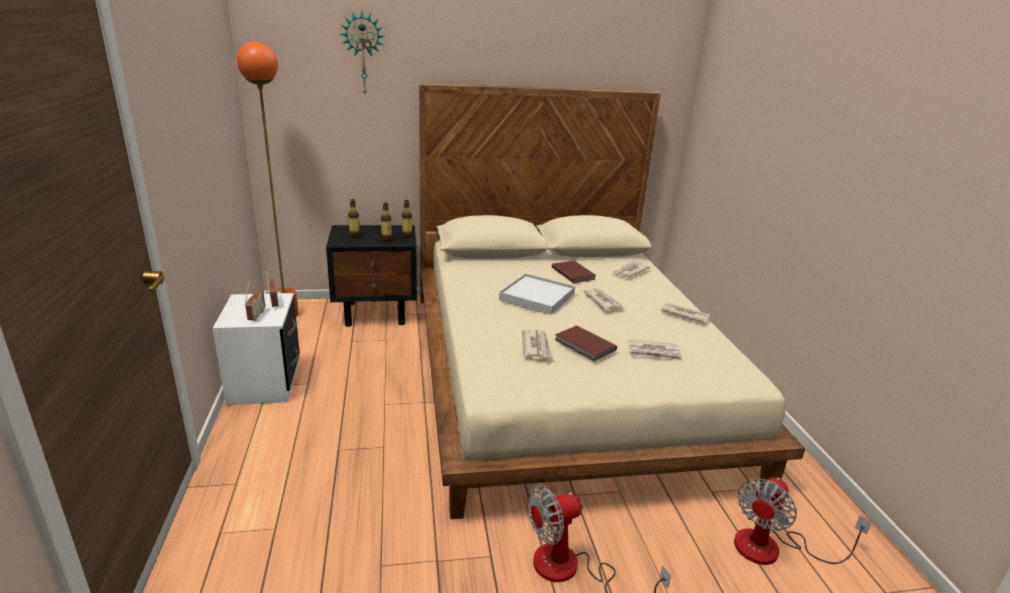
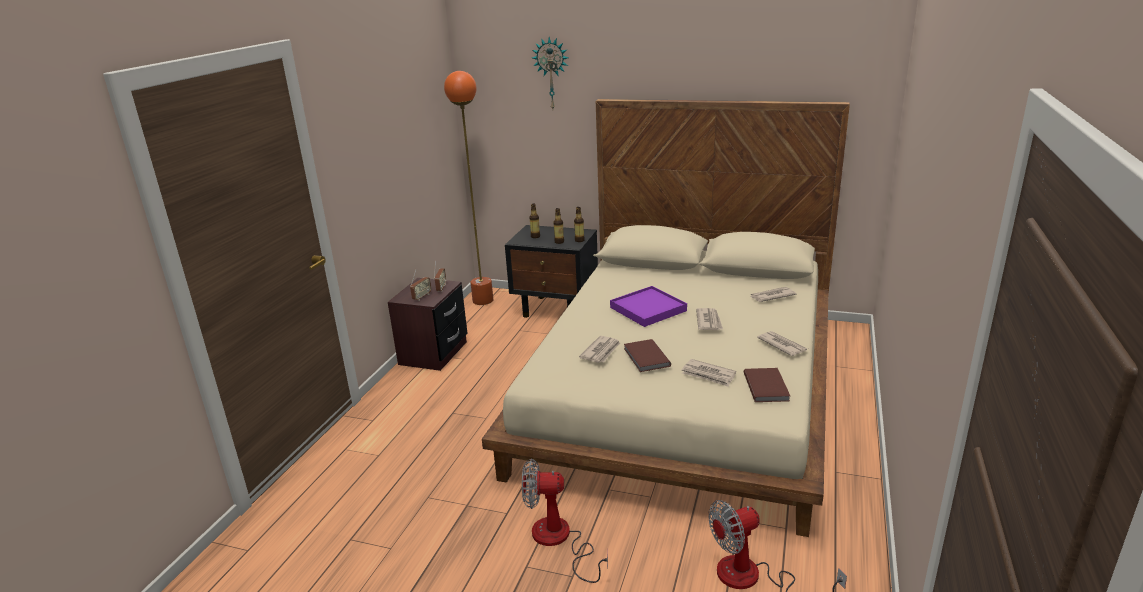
camera: 30 degrees right, 0 degrees up
white nightstand [213,293,300,405] -> brown nightstand [388,278,467,371]
white tray [499,273,575,315] -> purple tray [610,286,687,327]
brown book [552,261,596,283] -> brown book moved to [744,368,790,402]

